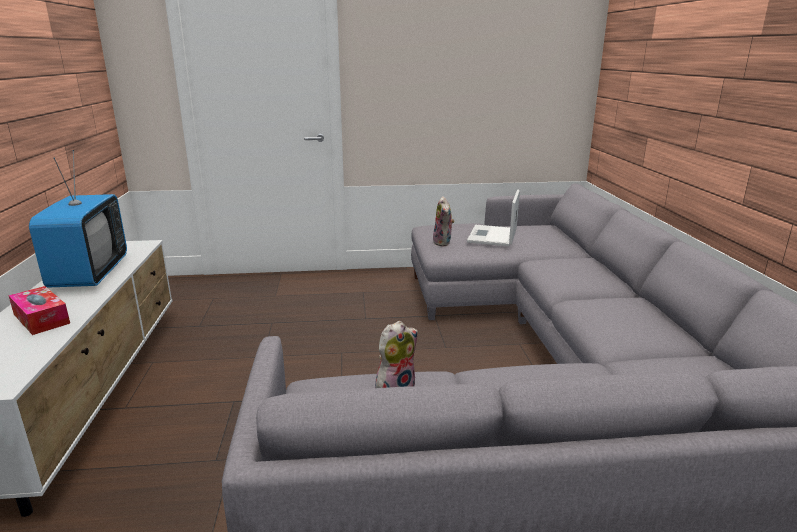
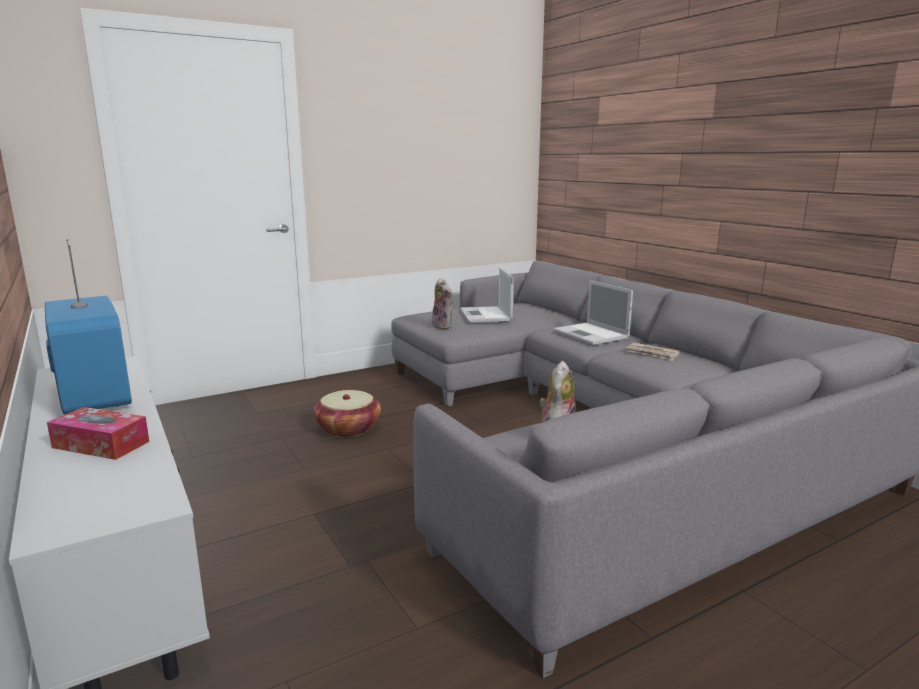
camera: 25 degrees left, 5 degrees down
none -> basket [313,390,381,437]
none -> laptop [553,280,633,345]
none -> newspaper [626,343,679,361]

